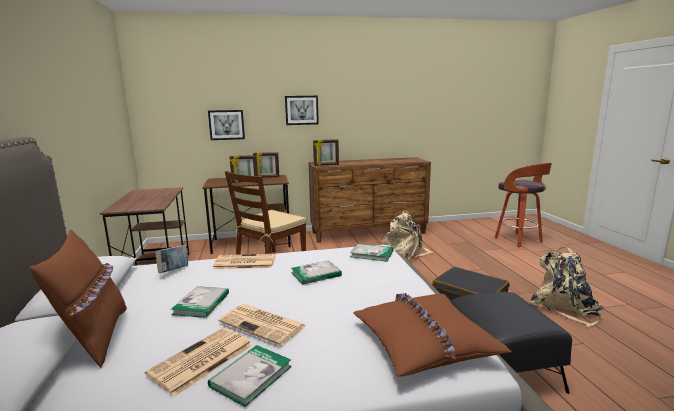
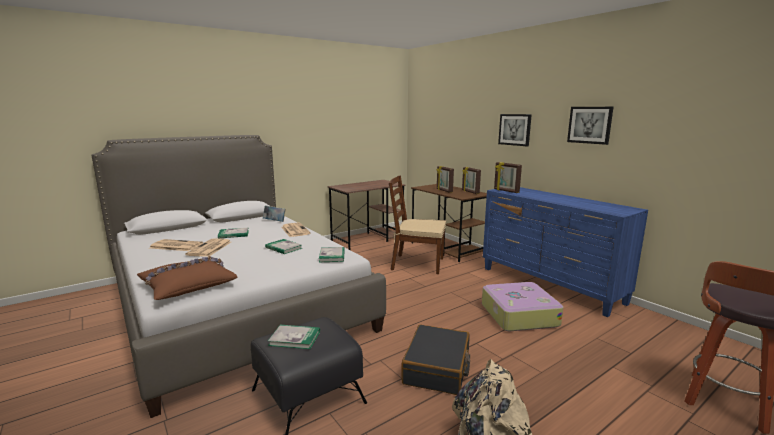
camera: 65 degrees right, 0 degrees up
brown pillow [30,230,127,368] -> none
picture [208,110,245,140] -> picture moved to [567,107,613,145]
book [208,345,292,407] -> book moved to [268,325,320,349]
brown dresser [309,157,431,243] -> blue dresser [483,187,648,317]
beige backpack [383,211,433,259] -> suitcase [482,282,563,331]

